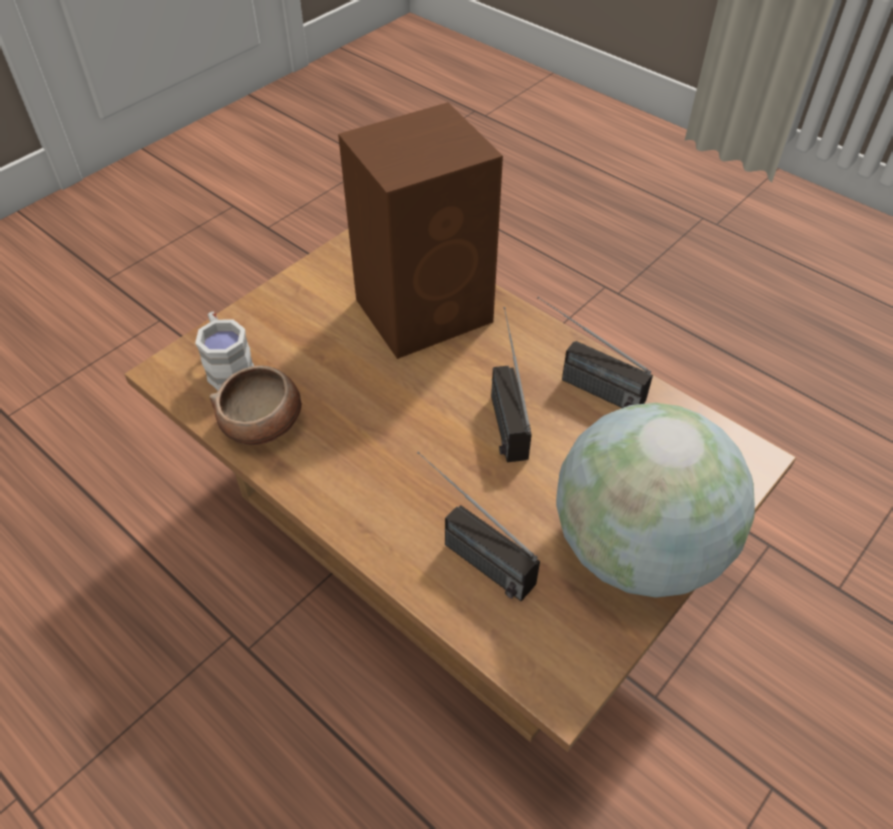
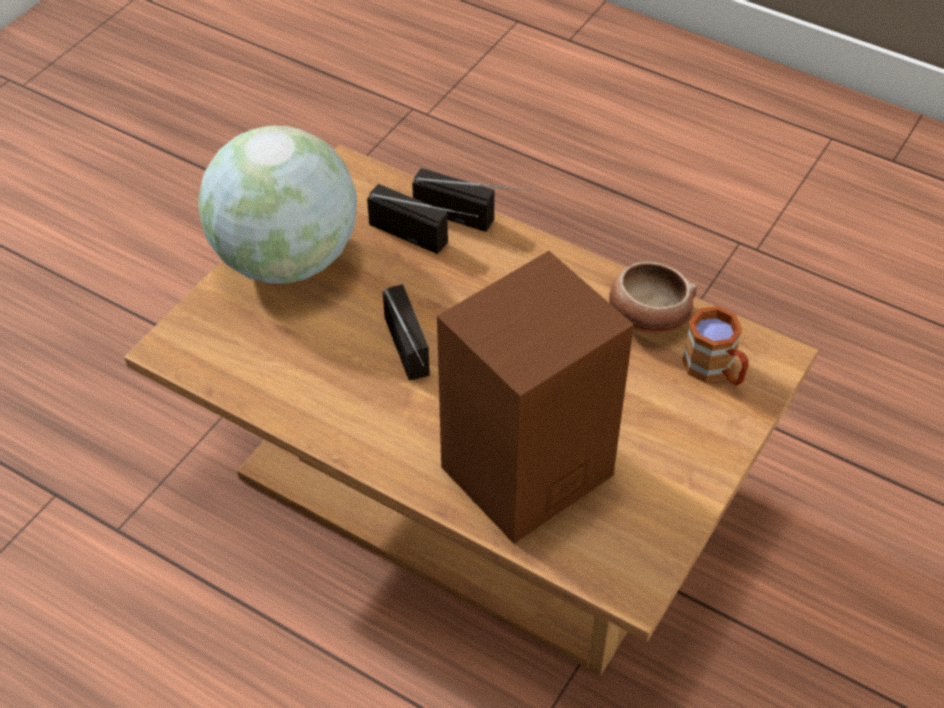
camera: 170 degrees right, 0 degrees up
white mug [195,312,254,391] -> brown mug [682,306,749,386]
radio [537,296,653,408] -> radio moved to [412,168,531,232]

